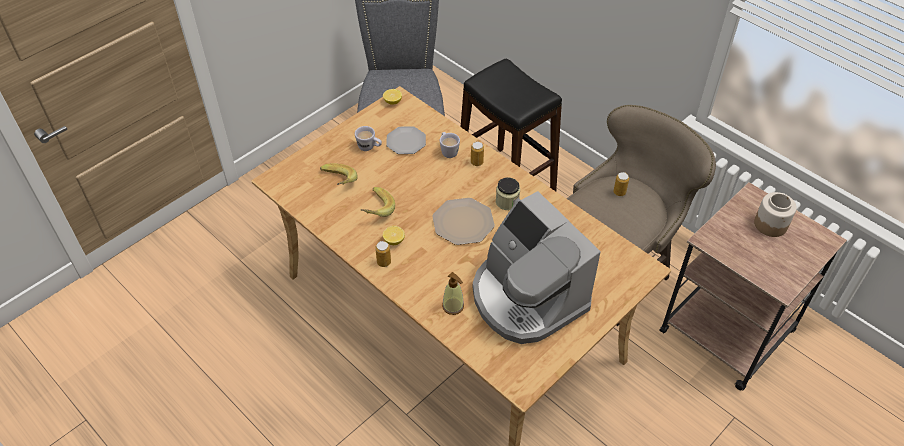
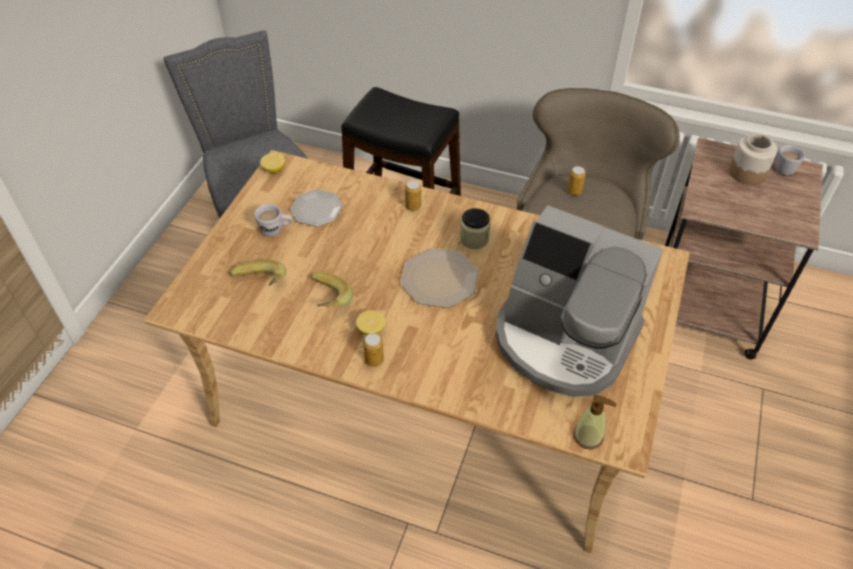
camera: 25 degrees left, 0 degrees up
white mug [440,132,460,158] -> white mug moved to [774,145,805,176]
soap dispenser [442,272,464,315] -> soap dispenser moved to [574,395,616,450]

